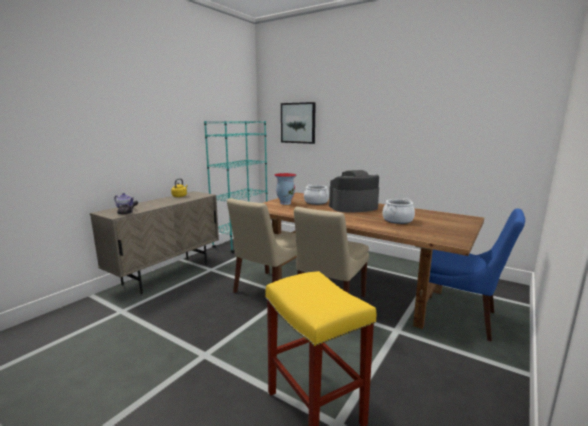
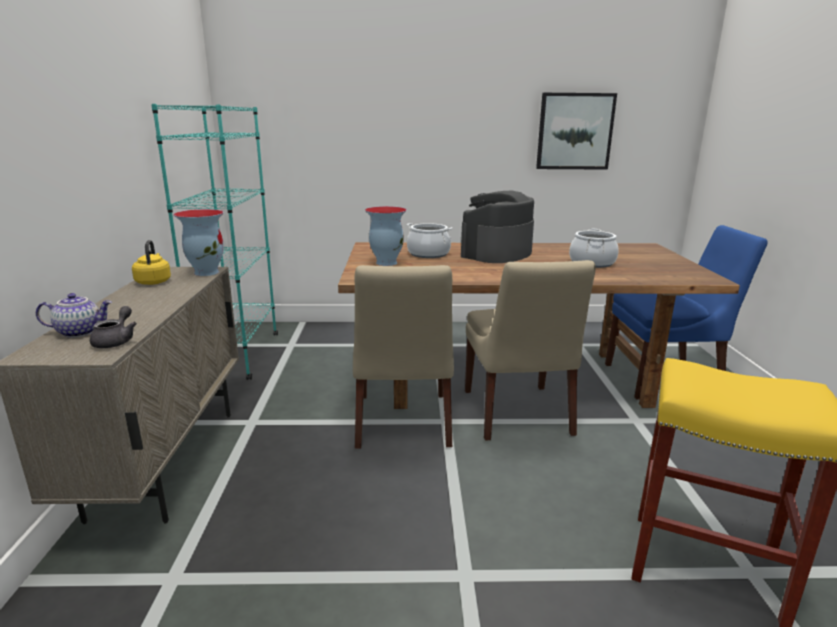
camera: 35 degrees left, 5 degrees up
picture [281,102,316,144] -> picture moved to [536,93,617,170]
none -> vase [174,209,224,276]

